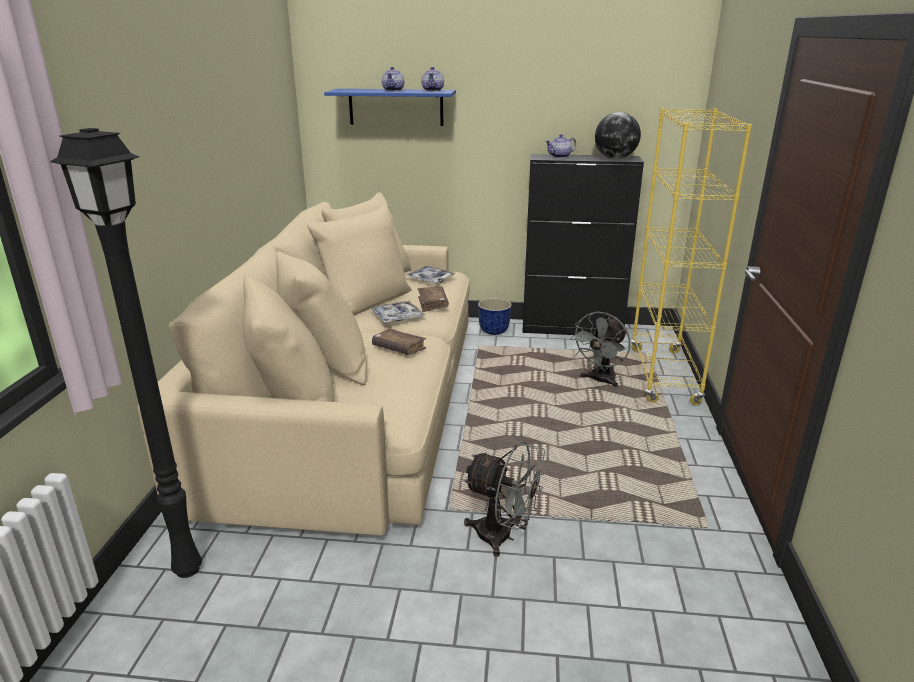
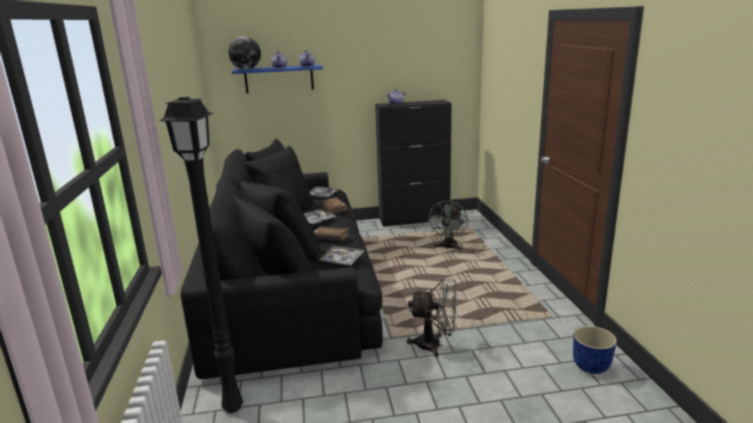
camera: 15 degrees left, 5 degrees down
beige sofa [138,192,470,536] -> black sofa [181,139,383,379]
planter [478,298,512,335] -> planter moved to [573,326,617,374]
globe [595,112,641,159] -> globe moved to [228,36,261,70]
yellow bookcase [630,108,752,405] -> none
none -> tray [319,246,364,265]

